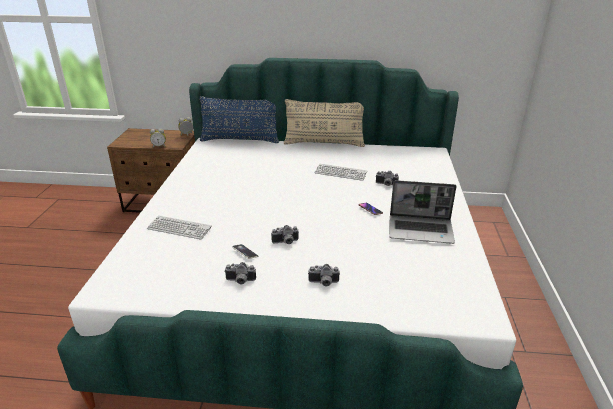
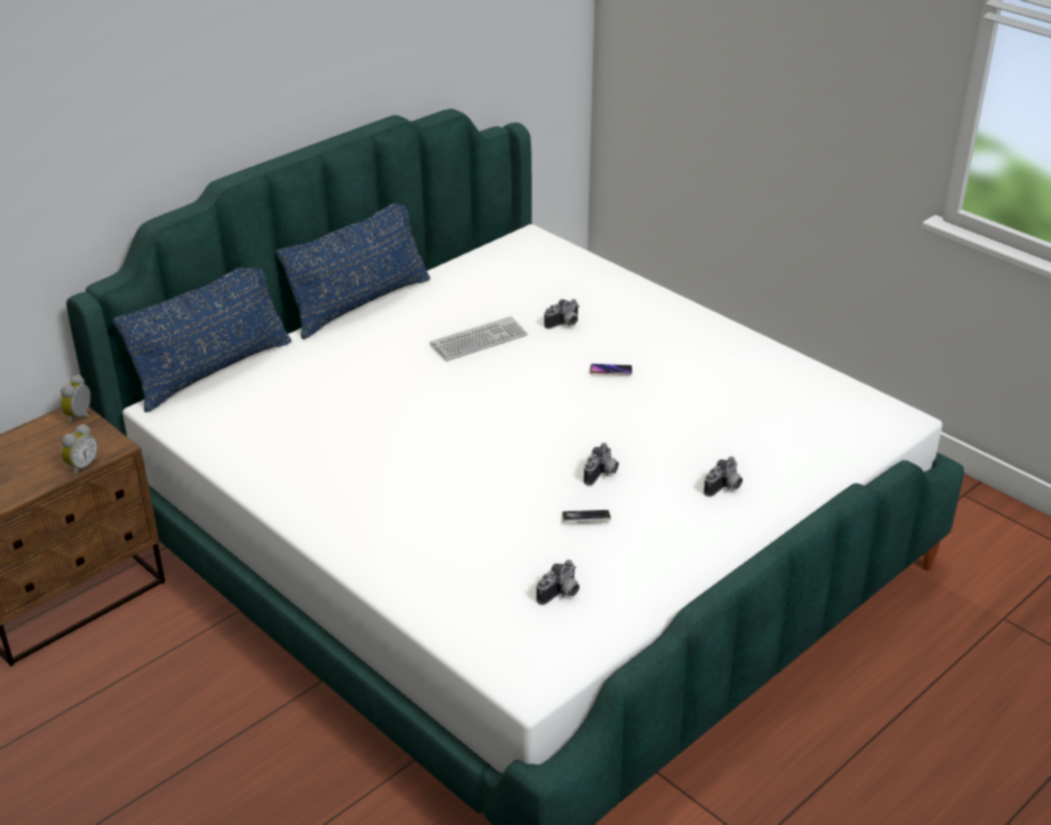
camera: 50 degrees left, 5 degrees up
keyboard [147,215,212,239] -> none
camera [224,262,256,285] -> camera moved to [537,560,579,605]
beige pillow [284,99,365,147] -> blue pillow [276,203,430,339]
laptop [389,180,457,244] -> none

